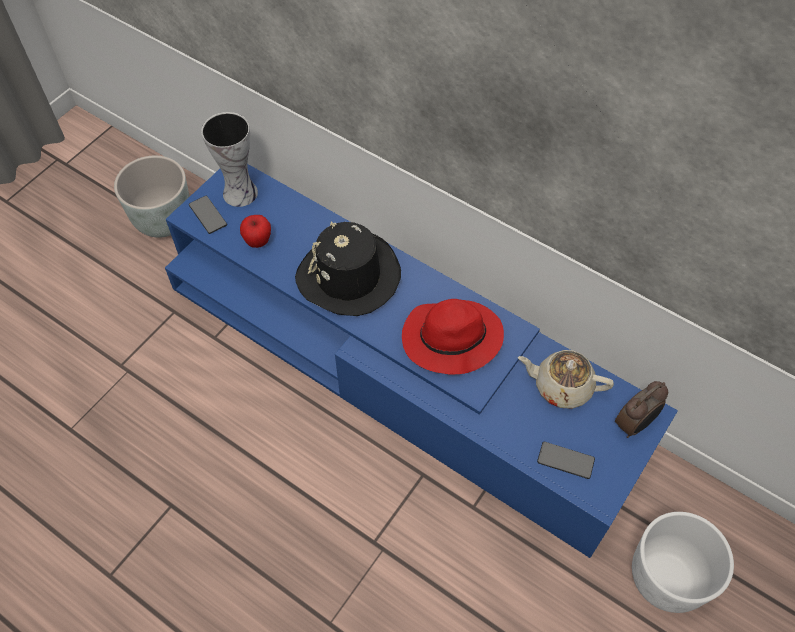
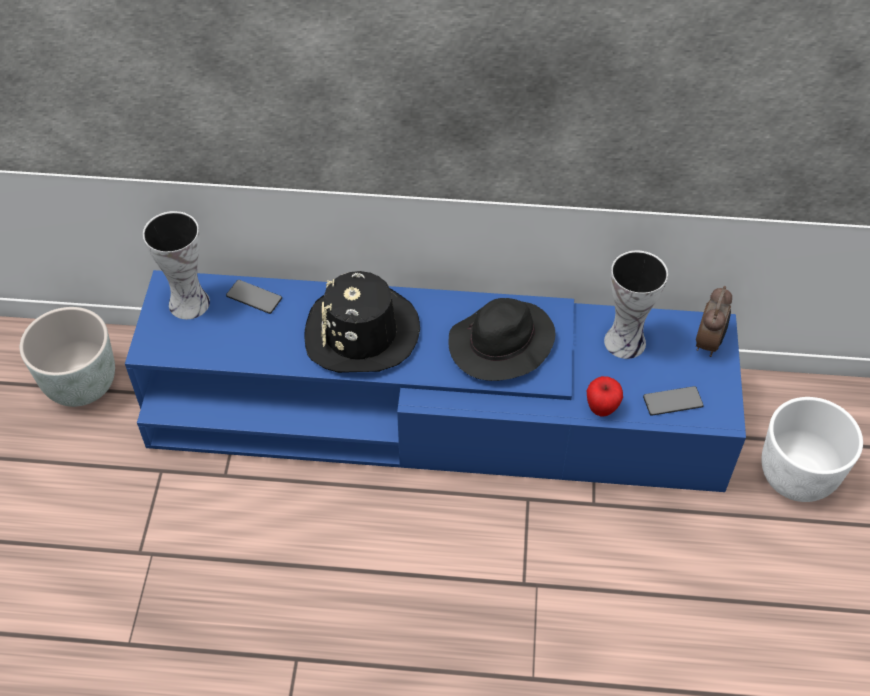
camera: 30 degrees left, 5 degrees down
phone [189,196,227,234] -> phone moved to [226,280,282,314]
apple [240,215,271,248] -> apple moved to [587,376,623,417]
red hat [402,299,504,375] -> black hat [448,298,555,381]
beige teapot [518,350,614,409] -> vase [604,250,668,359]

